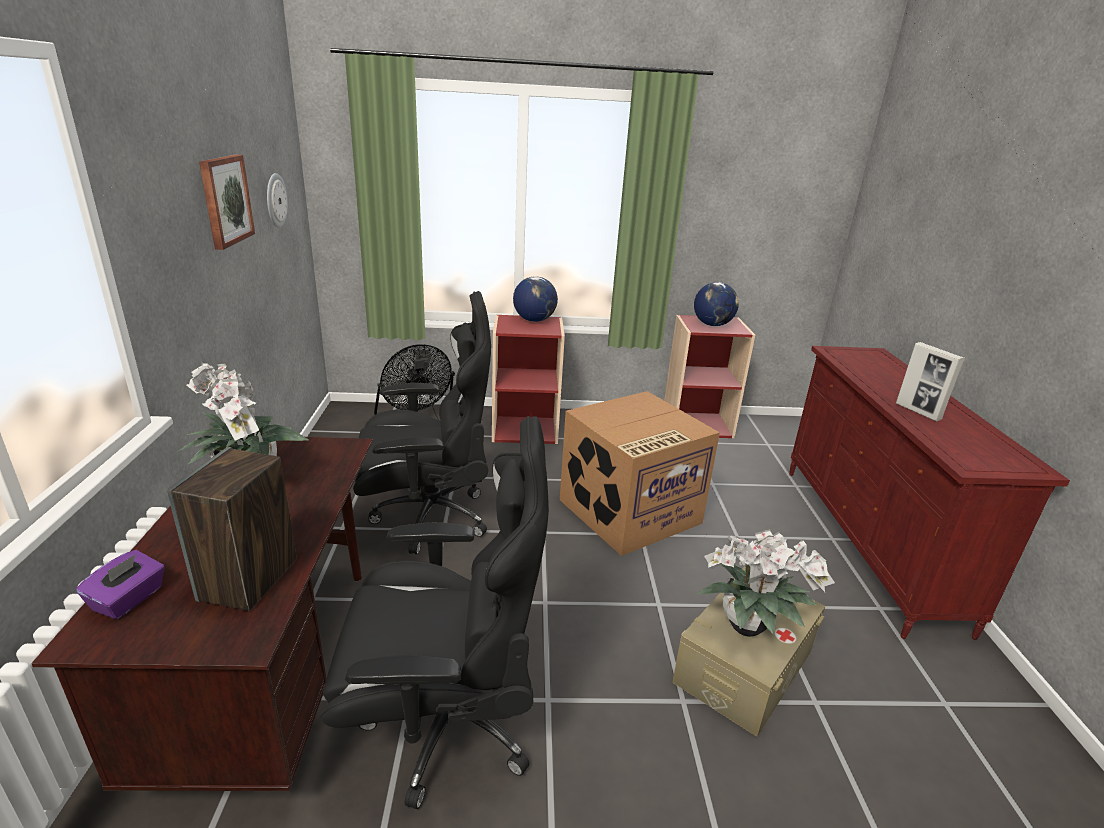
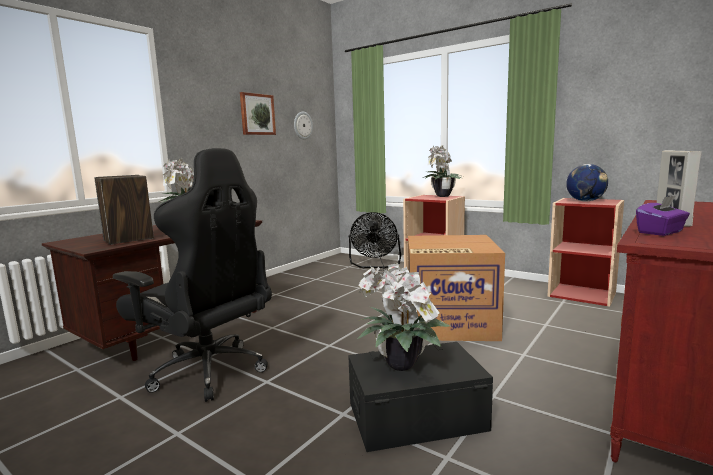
camera: 40 degrees right, 15 degrees down
purple tissue box [76,550,165,620] -> purple tissue box moved to [636,196,690,236]
black office chair [353,291,491,554] -> none
globe [513,276,558,322] -> potted plant [423,145,463,197]
beige storage box [672,566,825,737] -> black storage box [348,342,493,452]

